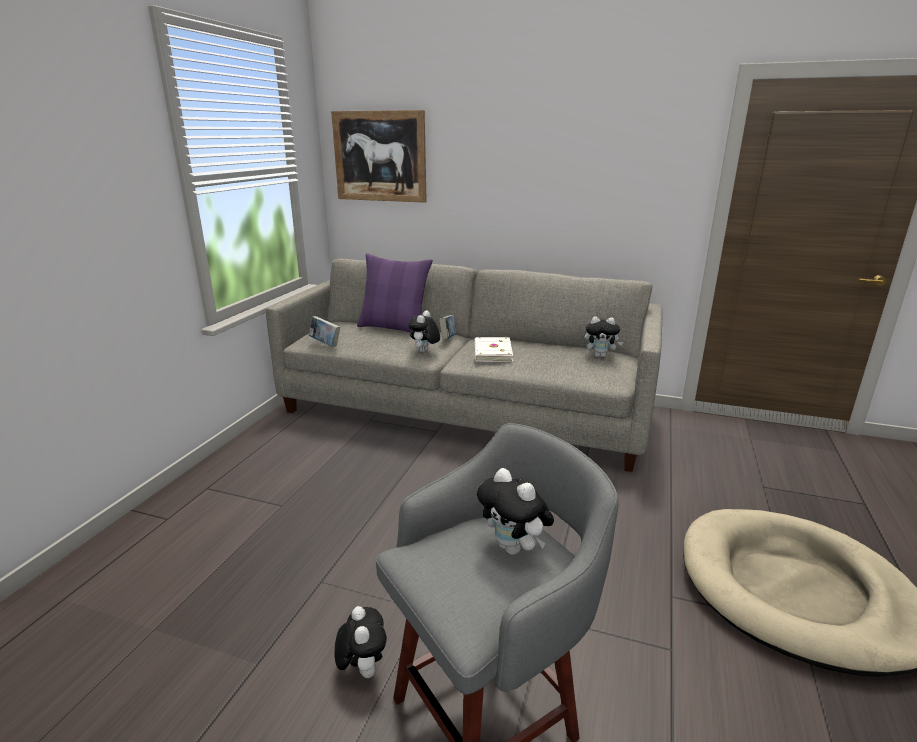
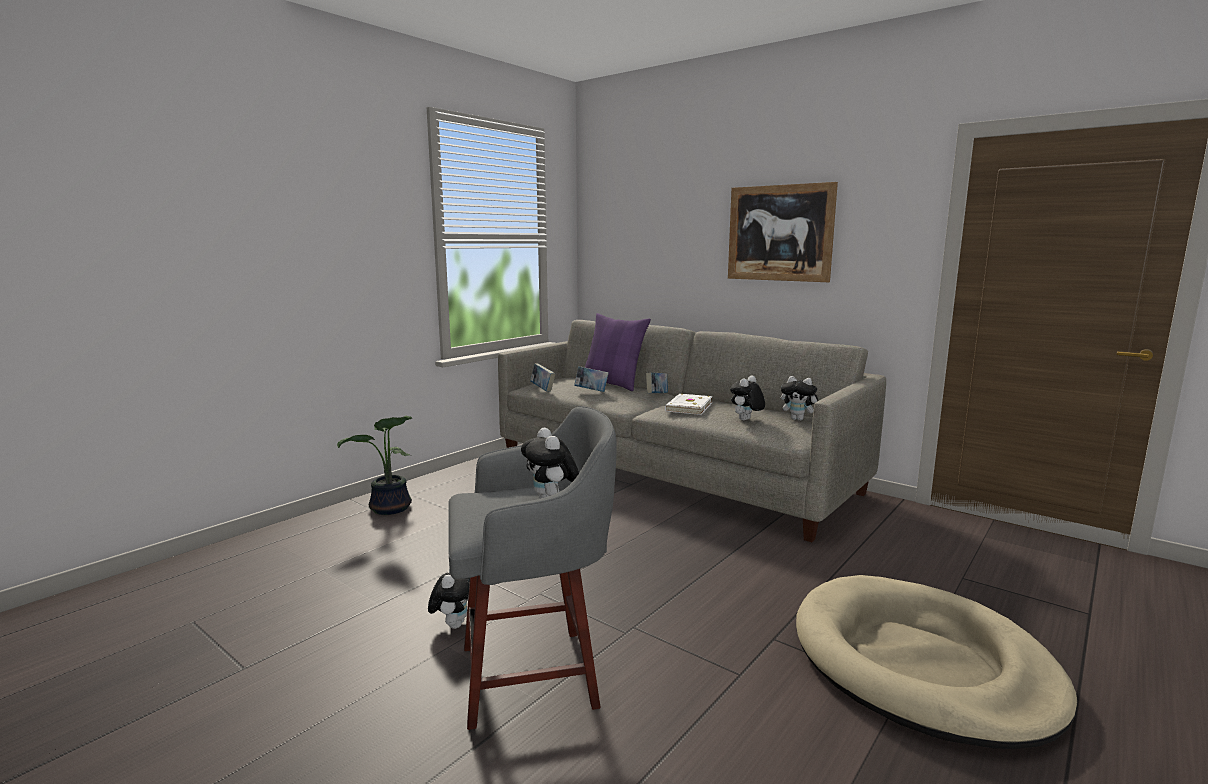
camera: 20 degrees right, 10 degrees down
picture [331,110,427,203] -> picture moved to [728,182,838,282]
plush toy [408,310,440,352] -> plush toy moved to [730,375,765,421]
none -> potted plant [337,416,412,515]
none -> book [574,366,609,392]

